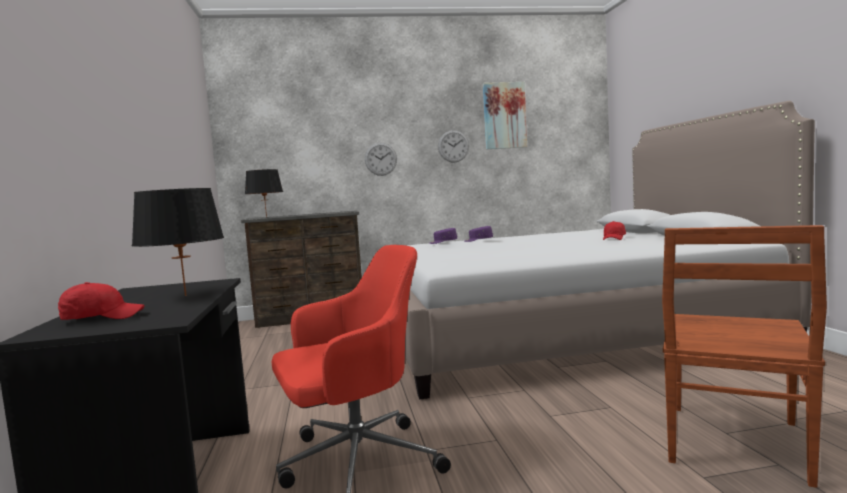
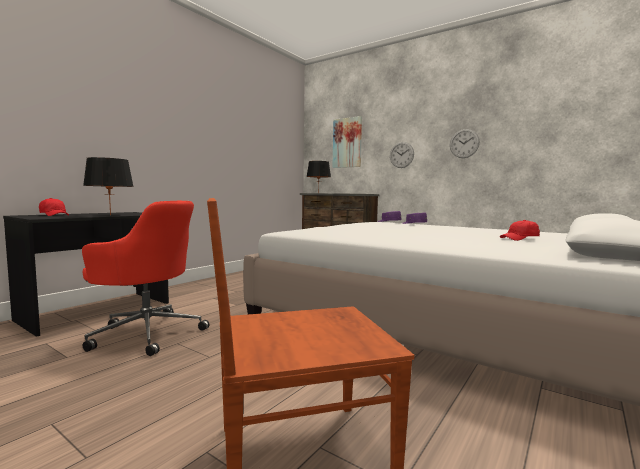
camera: 45 degrees right, 0 degrees up
picture [483,82,527,149] -> picture moved to [332,116,362,168]

